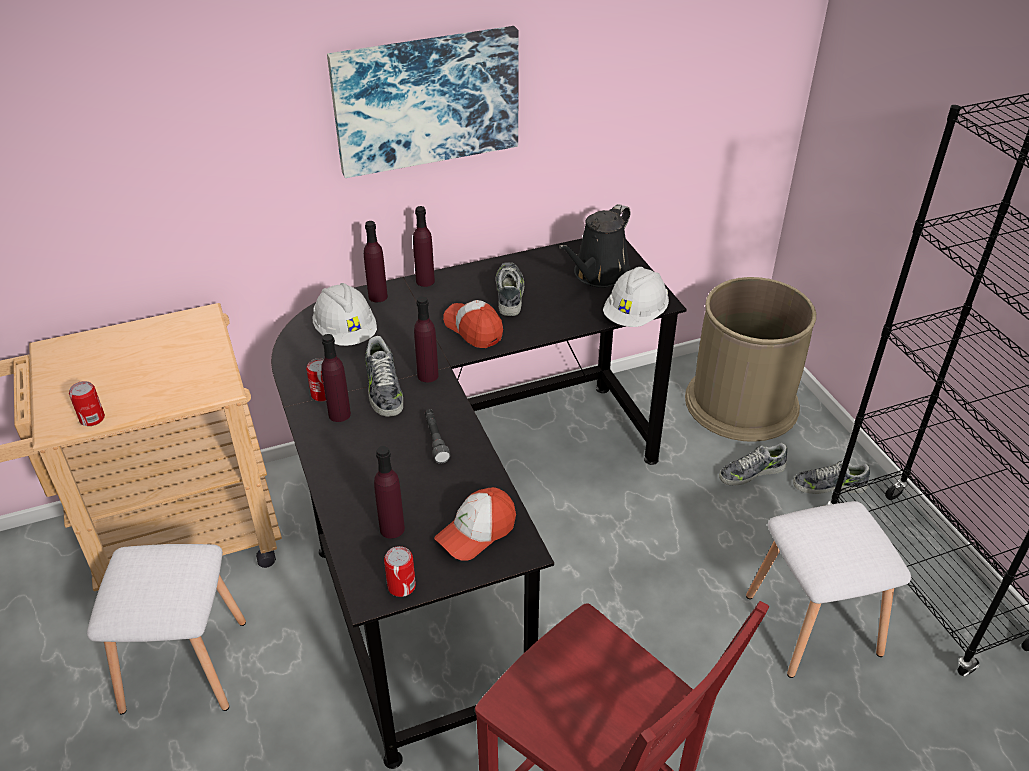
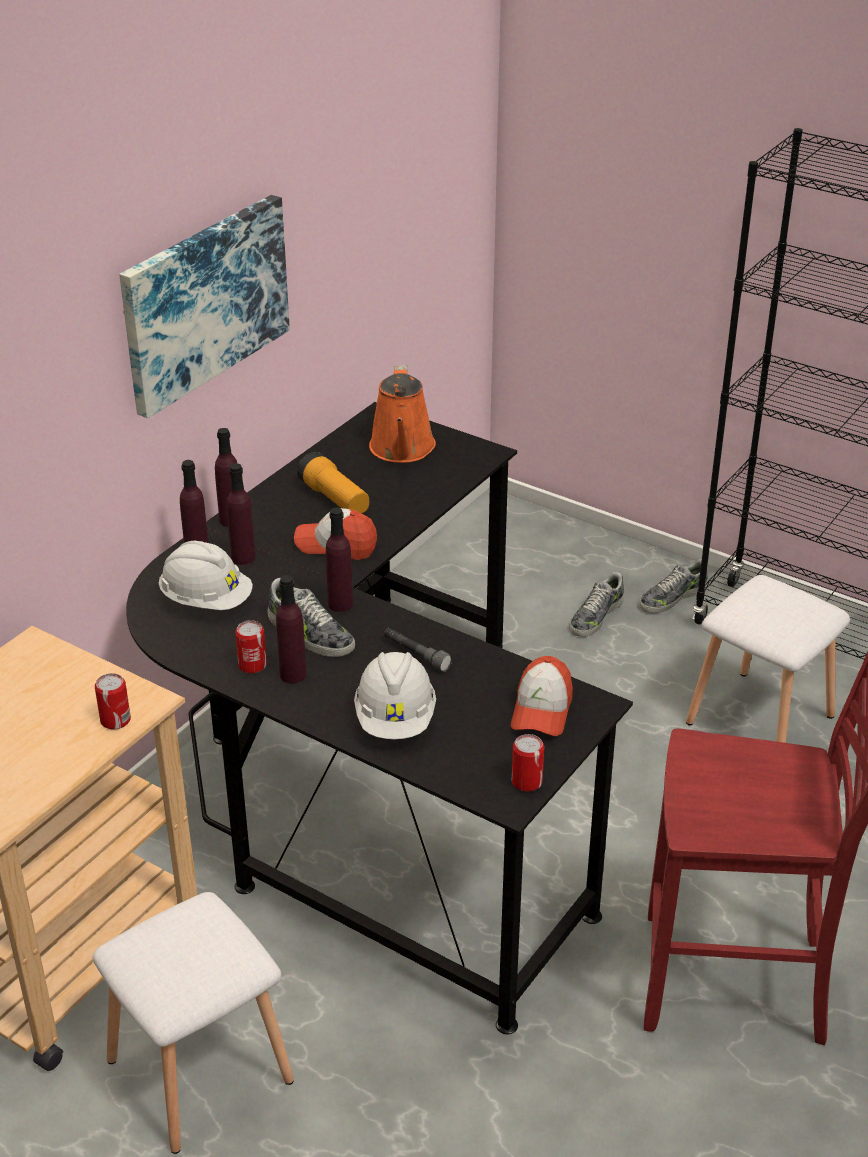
camera: 35 degrees left, 5 degrees down
can [69,381,105,426] -> can moved to [95,673,131,730]
purple bottle [374,446,405,539] -> purple bottle moved to [227,463,256,565]
shoe [495,262,524,316] -> flashlight [297,452,369,513]
black watering can [558,204,631,288] -> orange watering can [369,365,436,463]
white hard hat [603,267,669,327] -> white hard hat moved to [354,652,436,739]
brown trash can [685,277,816,442] -> none

